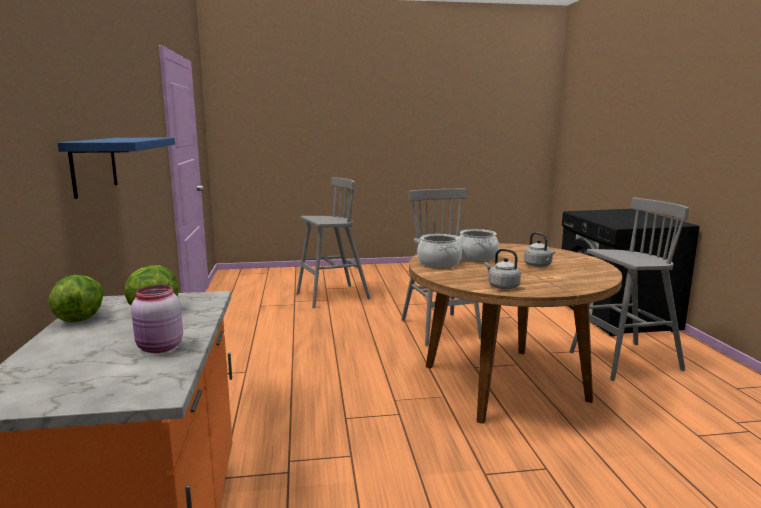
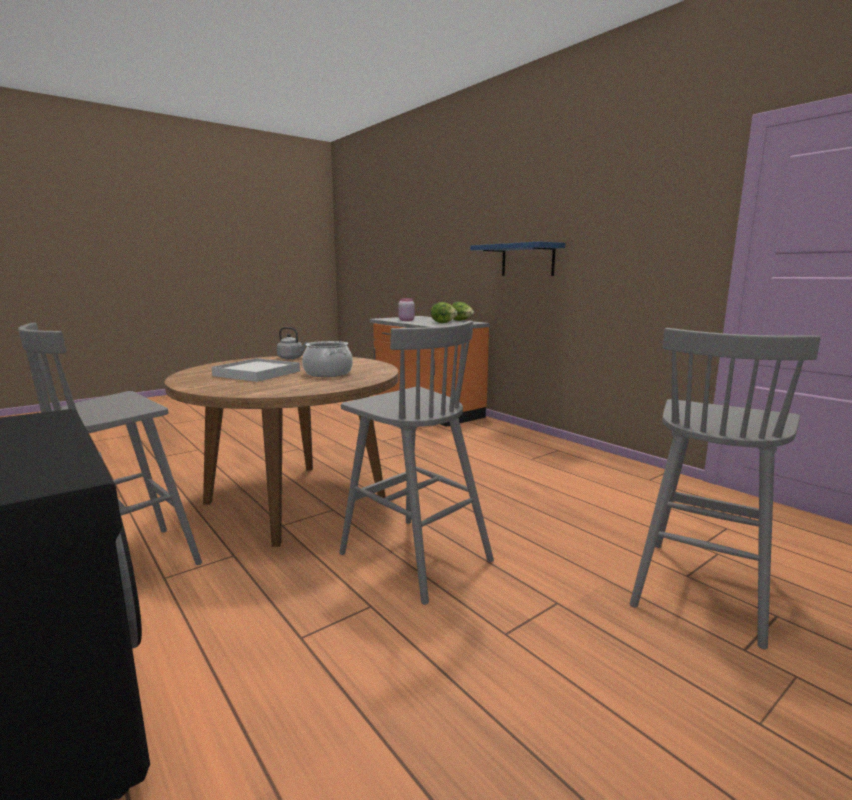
camera: 150 degrees right, 0 degrees up
cooking pot [417,234,462,268] -> none
grey kettle [524,232,555,267] -> white tray [212,358,300,382]

